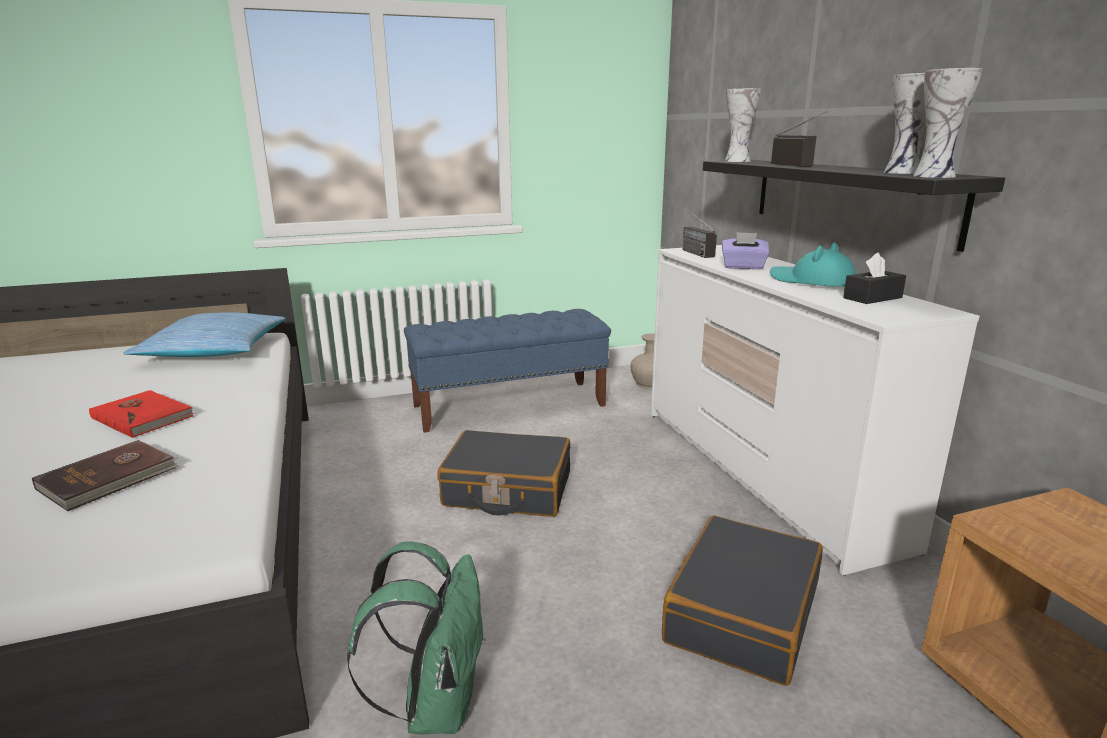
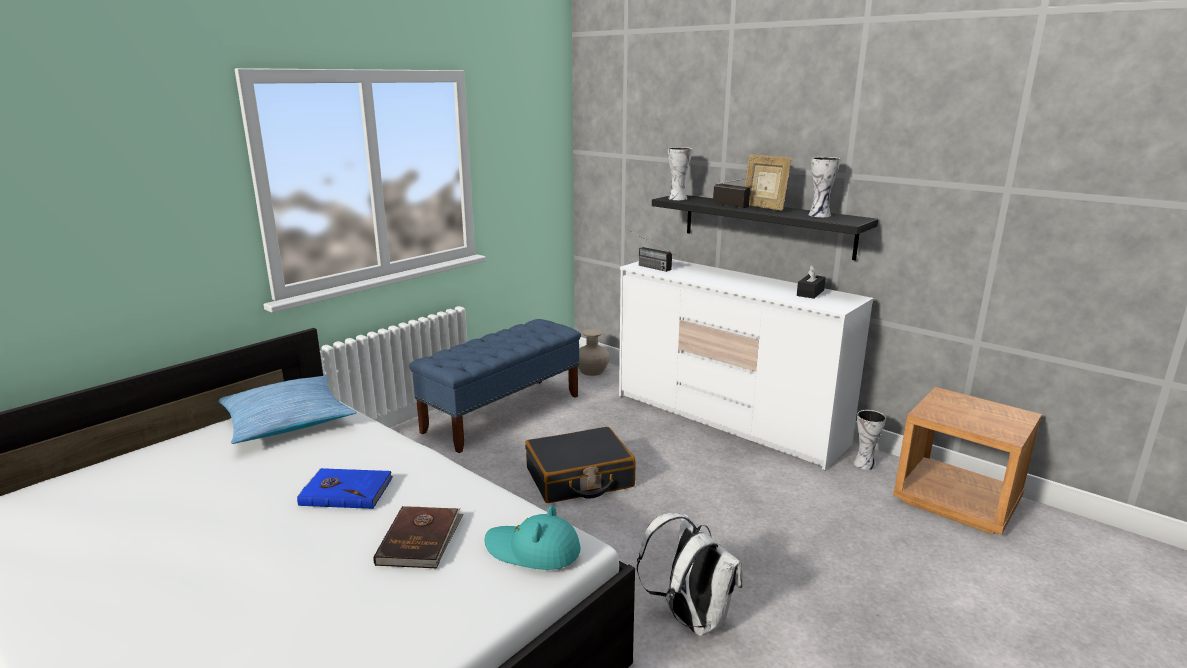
camera: 30 degrees left, 0 degrees up
red book [89,390,194,438] -> blue book [297,468,393,509]
green backpack [347,541,486,734] -> white backpack [637,513,742,636]
black suitcase [662,515,823,686] -> none
purple tissue box [722,232,769,269] -> none
turquoise hat [770,242,856,286] -> turquoise hat moved to [484,505,581,570]
vase [913,68,983,178] -> vase moved to [853,410,886,470]
none -> picture frame [745,154,791,211]

